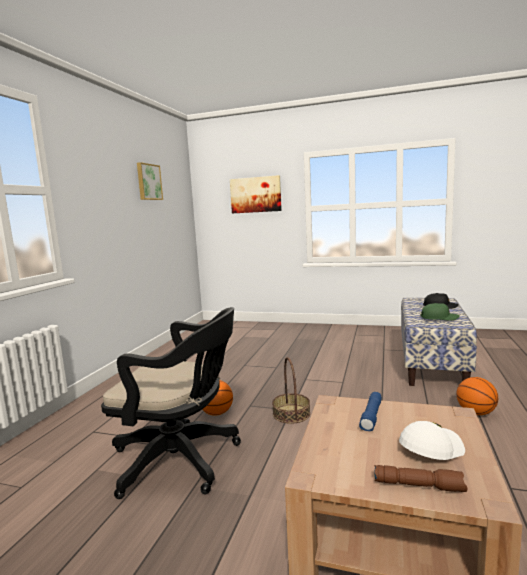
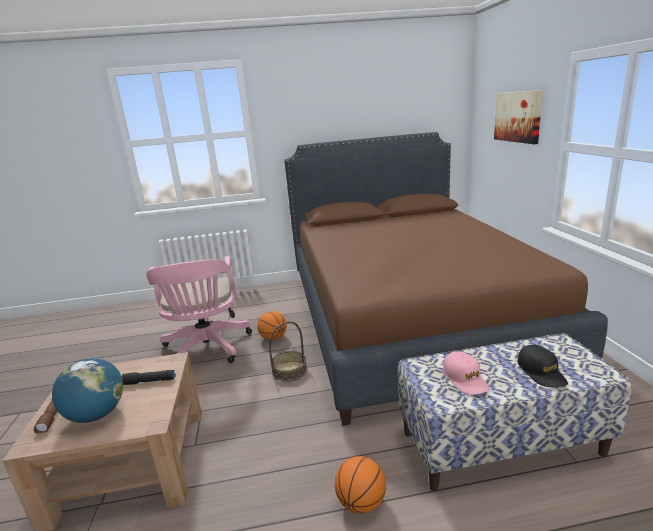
camera: 65 degrees right, 10 degrees up
black office chair [101,307,241,499] -> pink office chair [147,256,252,363]
picture [137,162,163,200] -> none
blue flashlight [359,392,382,431] -> black flashlight [122,370,176,385]
white cap [399,421,465,460] -> globe [52,358,123,423]
green cap [421,303,460,320] -> pink cap [443,351,489,395]
none -> brown bed [284,132,608,426]

